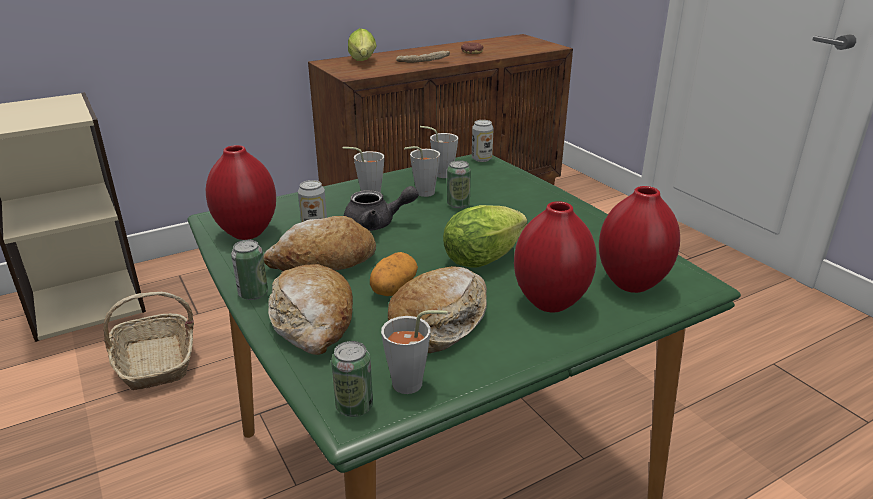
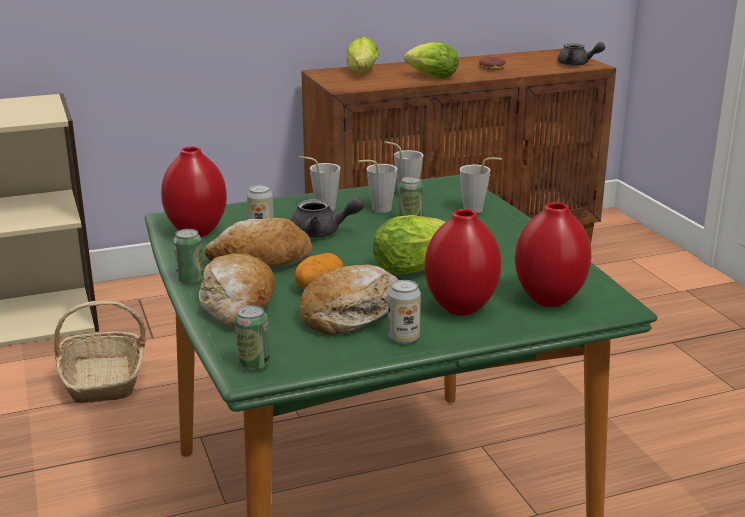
camera: 10 degrees right, 5 degrees down
grey cup [381,310,448,394] -> grey cup moved to [460,157,502,213]
bread [396,51,450,63] -> lettuce [404,42,459,78]
can [472,120,494,162] -> can moved to [388,280,421,344]
none -> grey teapot [558,42,605,66]

